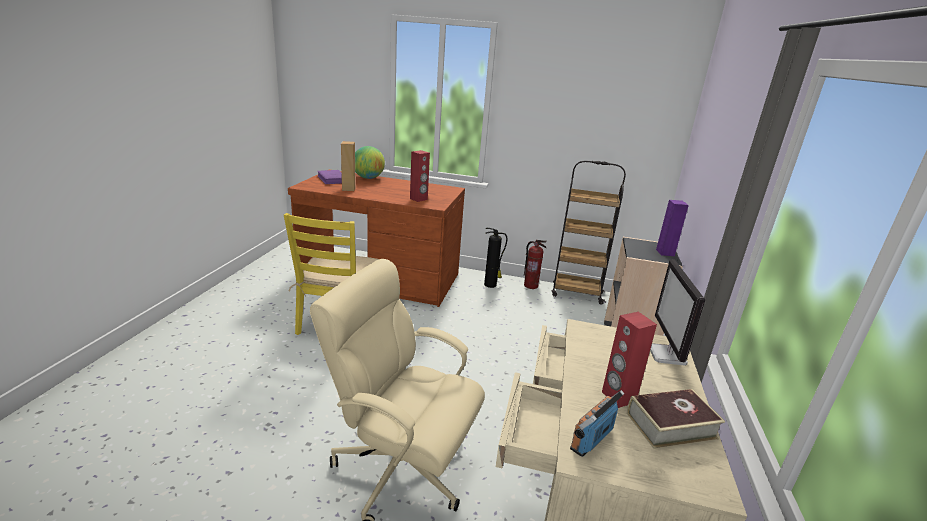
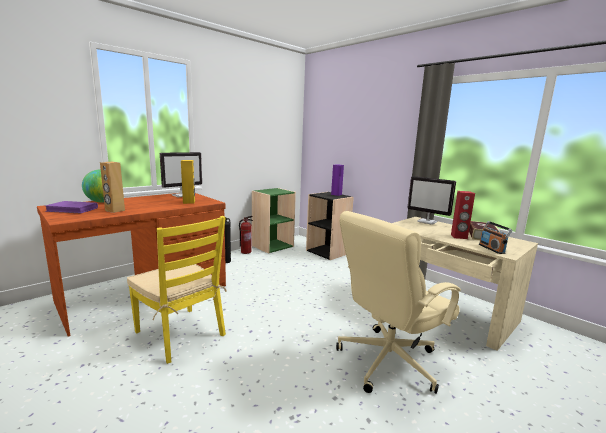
camera: 55 degrees left, 10 degrees down
red speaker [410,150,430,202] -> yellow speaker [181,160,195,204]
brown cart [552,161,626,305] -> green bookcase [252,188,296,253]
none -> monitor [160,152,202,197]

